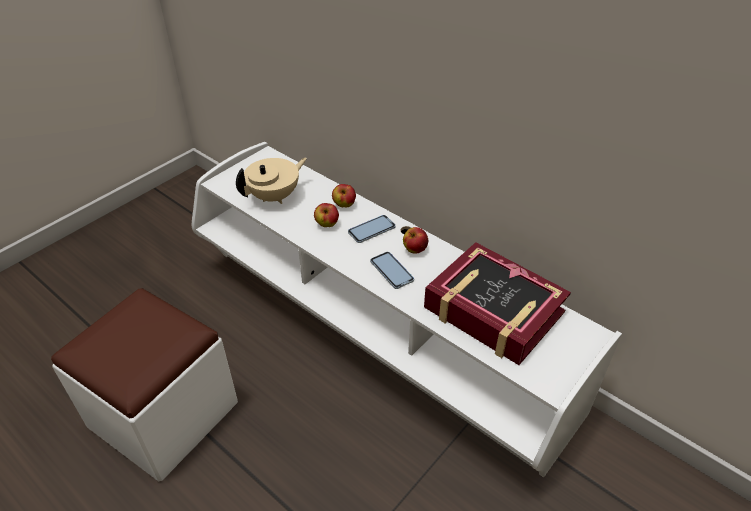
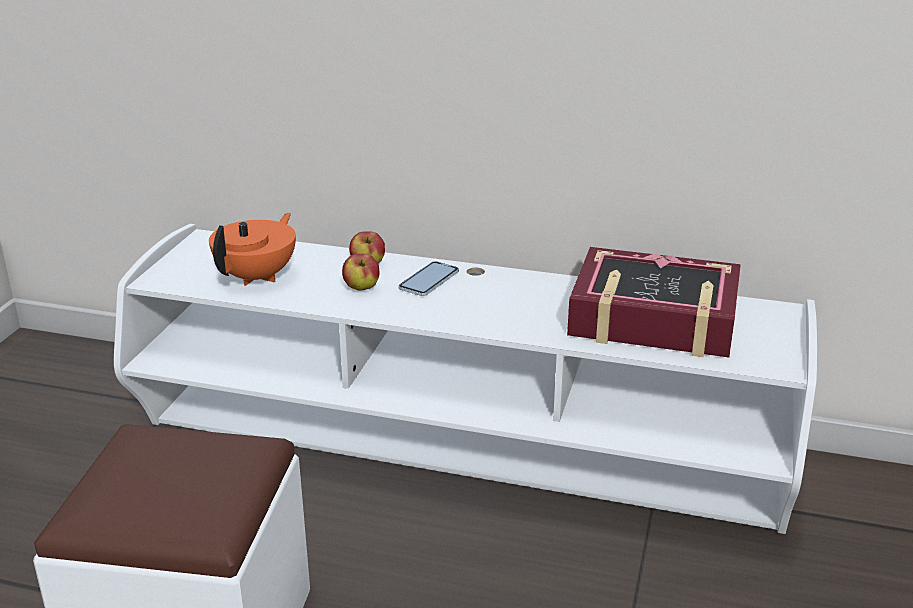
camera: 25 degrees left, 15 degrees down
beige teapot [236,158,307,204] -> orange teapot [209,213,296,286]
phone [370,252,414,289] -> none
apple [403,227,428,253] -> none

